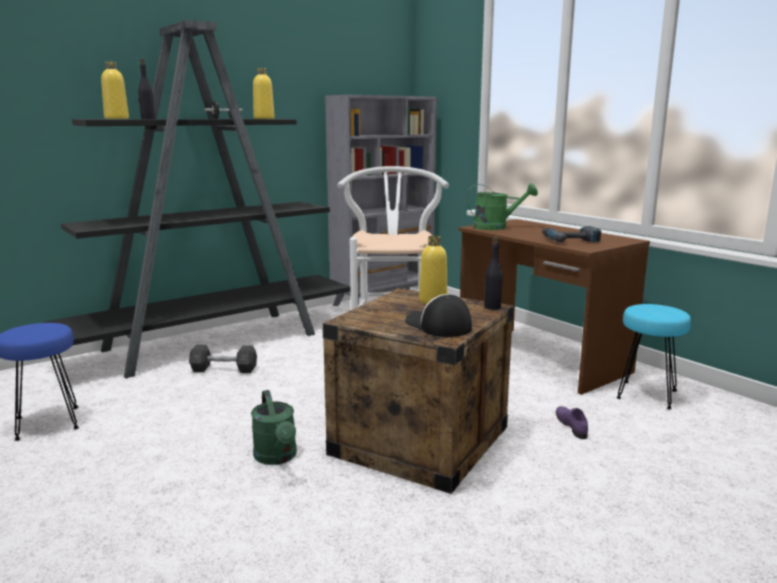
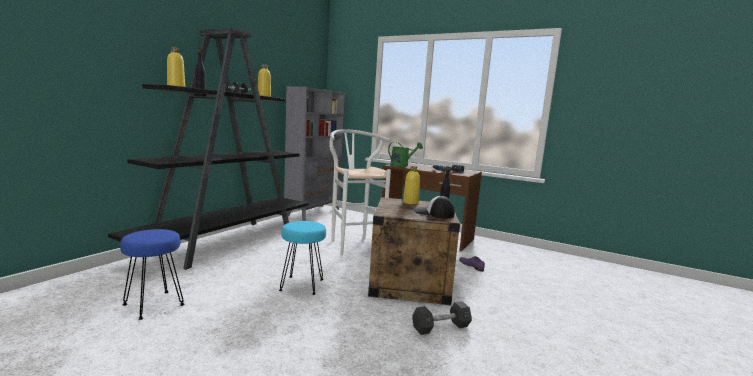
camera: 25 degrees left, 5 degrees down
grey dumbbell [189,345,257,373] -> grey dumbbell moved to [412,301,472,335]
green watering can [251,390,297,465] -> none
turquoise stool [616,304,691,409] -> turquoise stool moved to [279,221,326,295]

